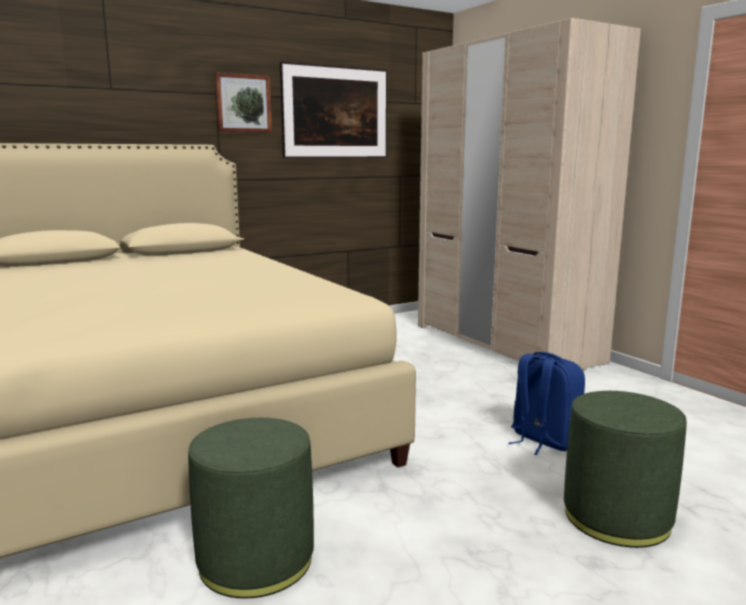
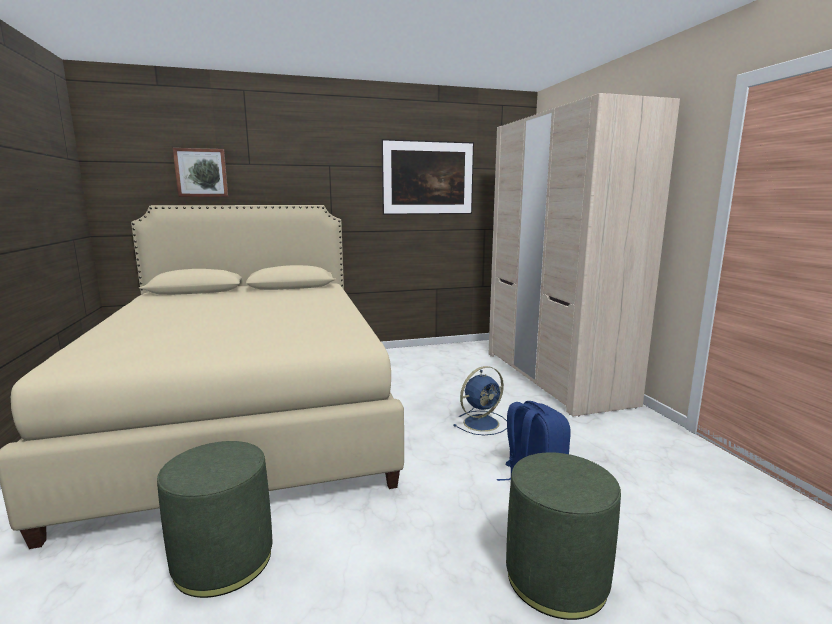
camera: 15 degrees right, 0 degrees up
picture [215,73,272,132] -> picture moved to [173,148,228,197]
none -> blue fan [454,366,507,435]

